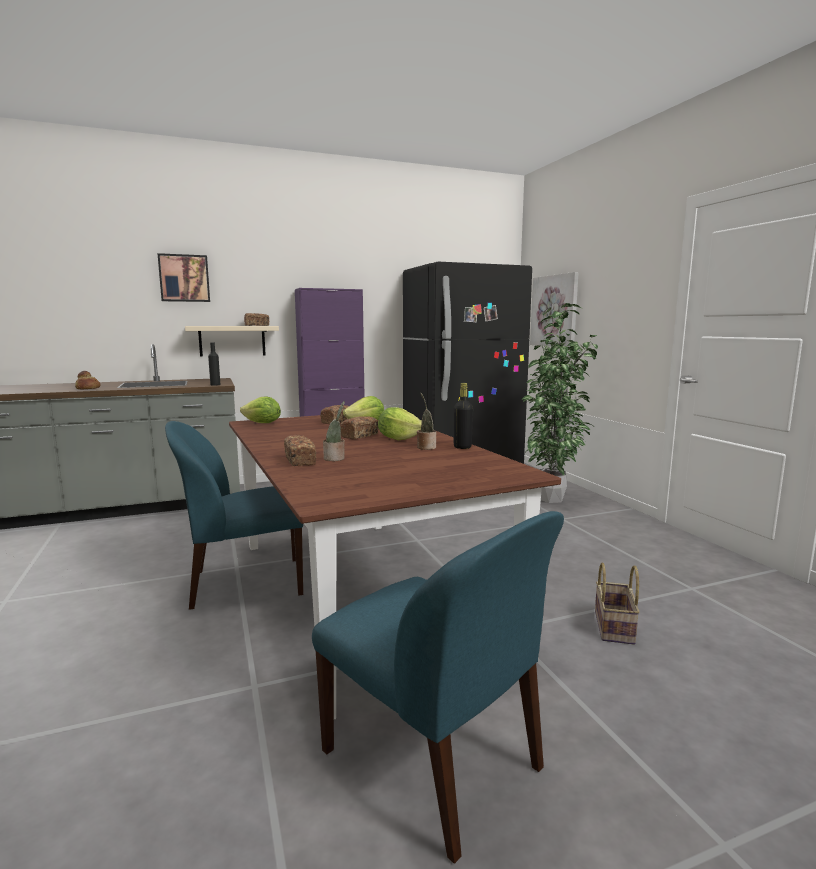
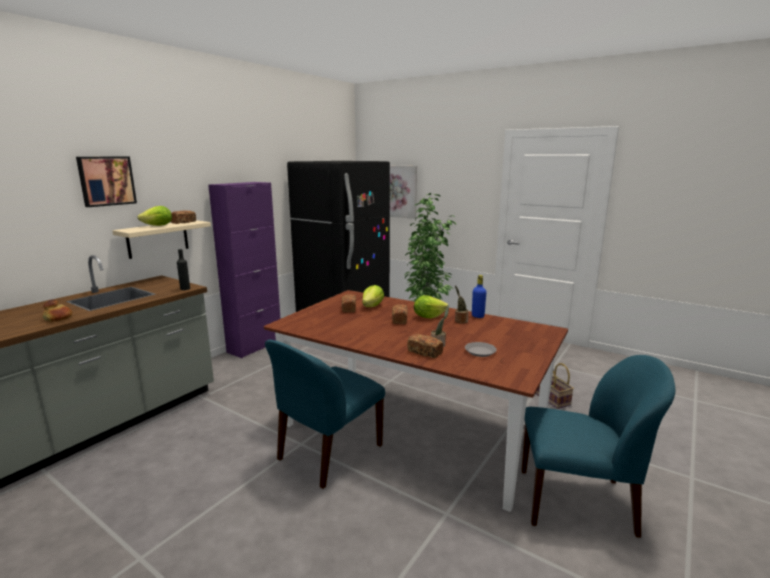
camera: 35 degrees left, 5 degrees up
lettuce [240,397,281,423] -> lettuce moved to [138,206,172,226]
black bottle [454,383,473,449] -> blue bottle [472,275,486,318]
none -> grey plate [465,342,497,357]

